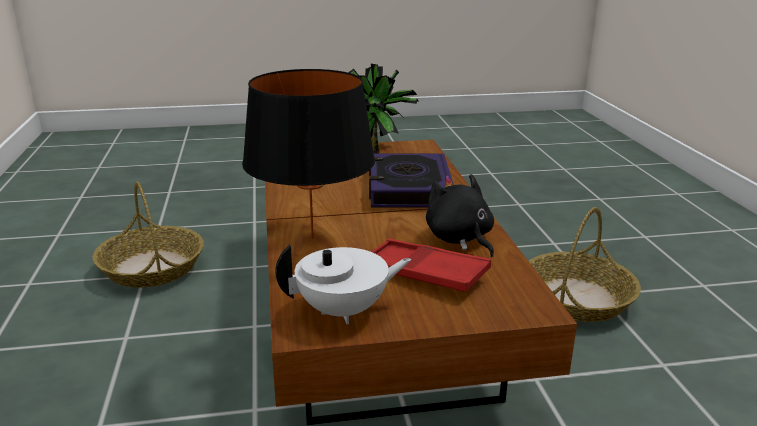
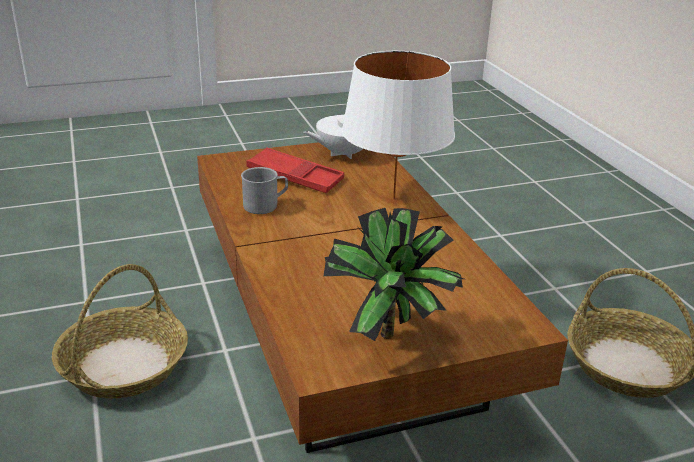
camera: 170 degrees right, 5 degrees up
black table lamp [242,69,375,239] -> white table lamp [342,51,455,199]
book [369,153,454,208] -> none
black plush toy [426,174,494,257] -> grey mug [241,167,288,214]

